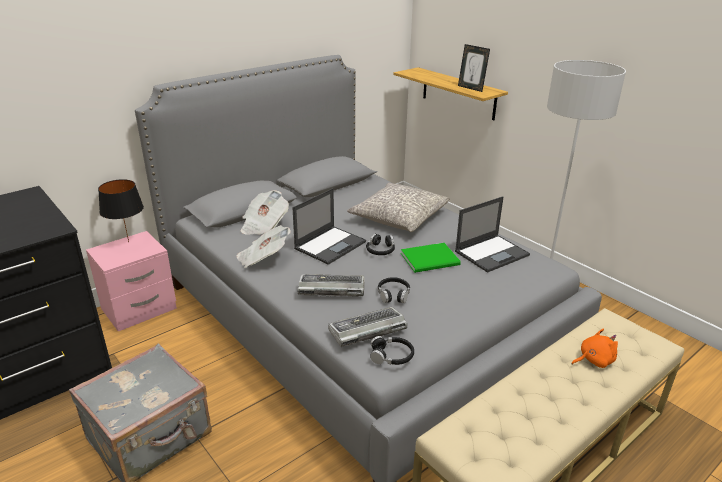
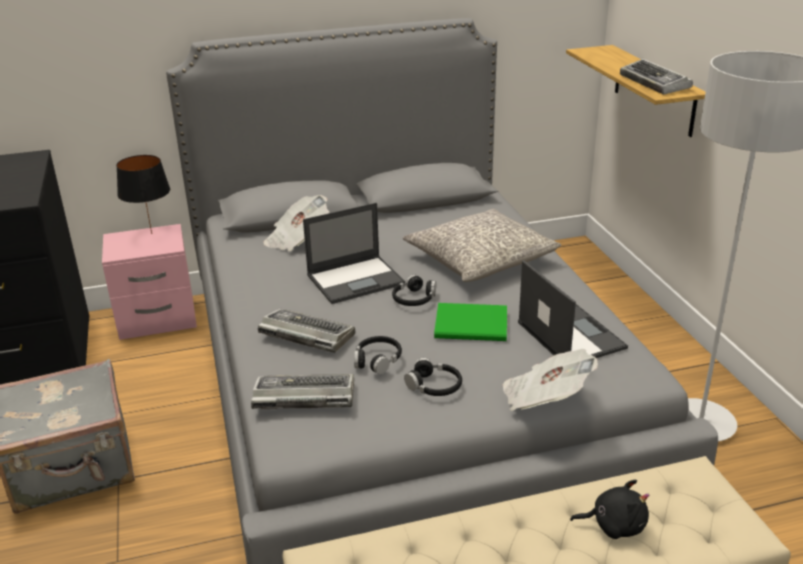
camera: 25 degrees right, 0 degrees up
newspaper [236,225,291,268] -> newspaper moved to [503,349,598,411]
black headphones [370,336,414,365] -> black headphones moved to [404,358,462,396]
laptop [455,196,530,273] -> laptop turned 105 degrees counterclockwise [518,260,628,358]
picture frame [458,44,490,92] -> keyboard [620,59,693,95]
orange plush toy [571,329,618,368] -> black plush toy [570,480,649,539]

